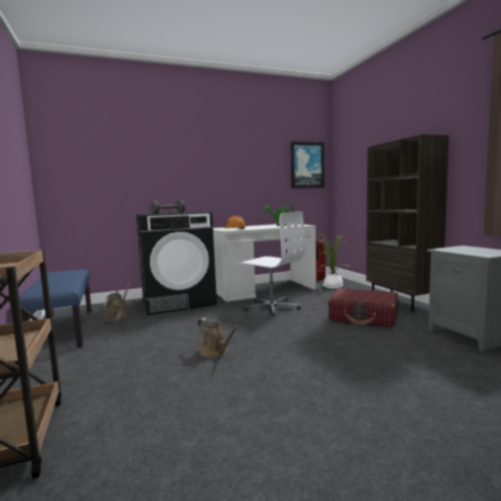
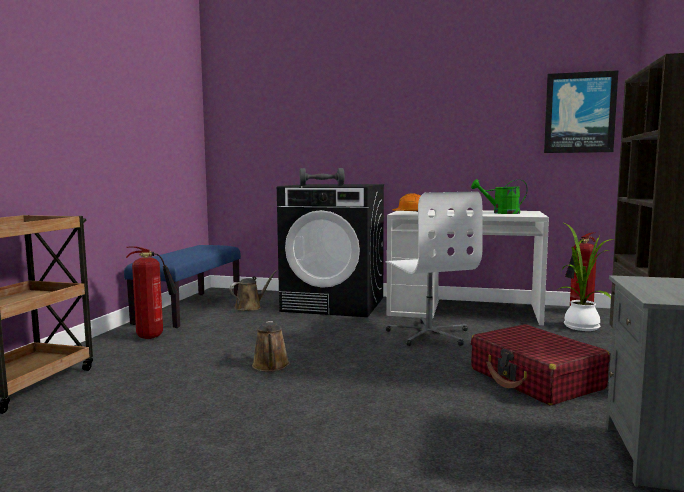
camera: 35 degrees right, 0 degrees up
none -> fire extinguisher [126,246,179,339]

